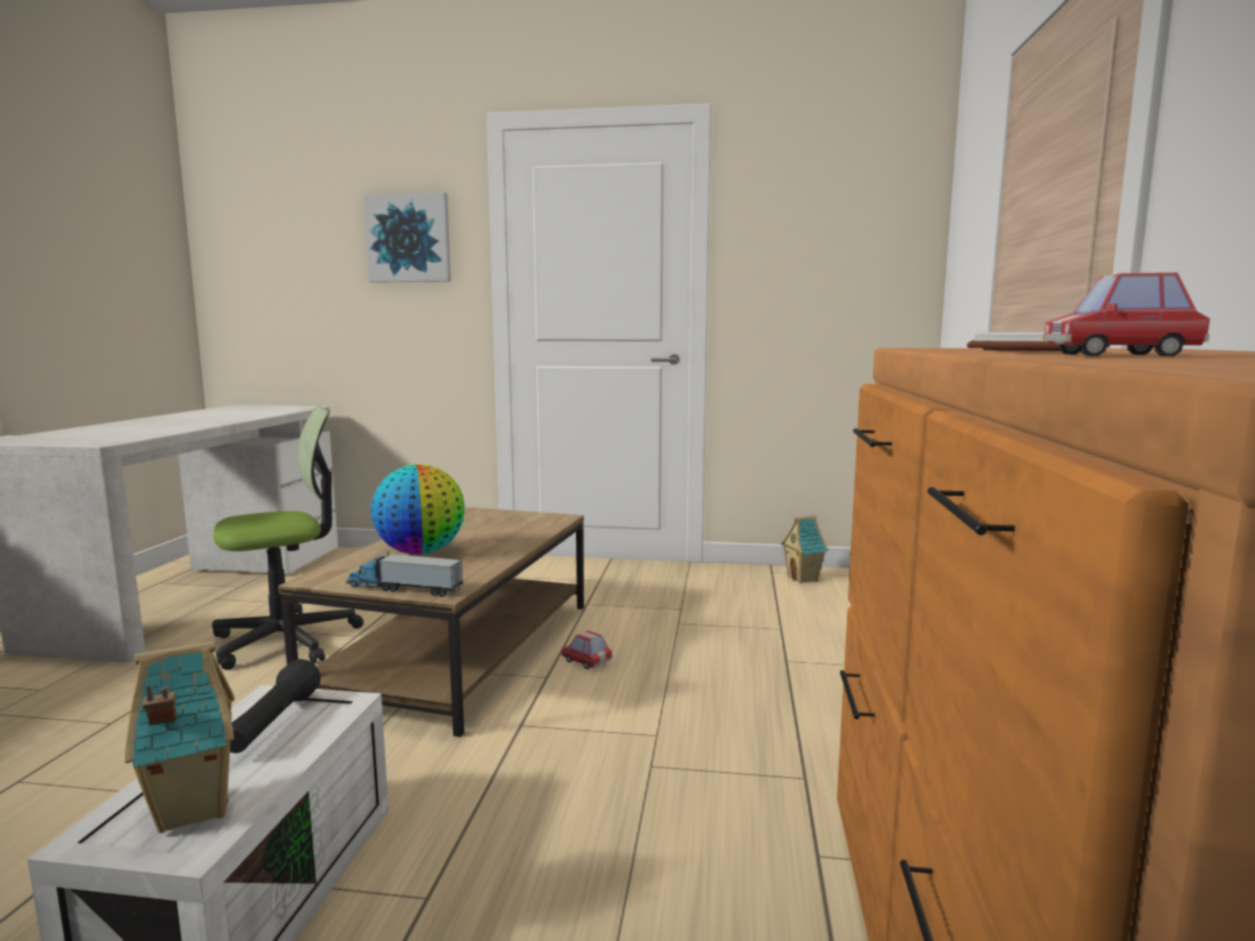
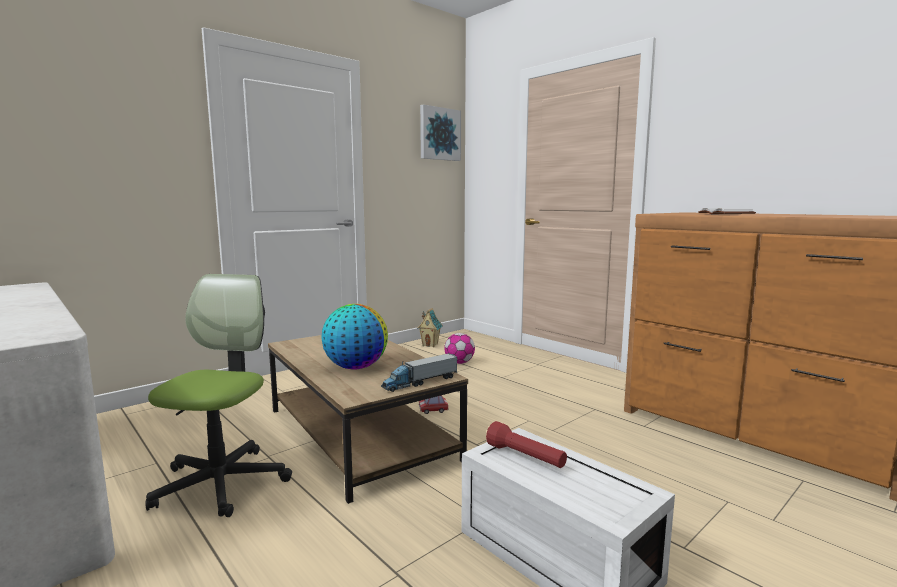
camera: 50 degrees left, 0 degrees up
toy house [125,641,235,833] -> none
black flashlight [230,659,321,753] -> red flashlight [486,421,567,468]
picture [363,193,451,282] -> picture moved to [420,104,461,161]
toy car [1043,273,1210,356] -> none
none -> football [444,333,475,364]

